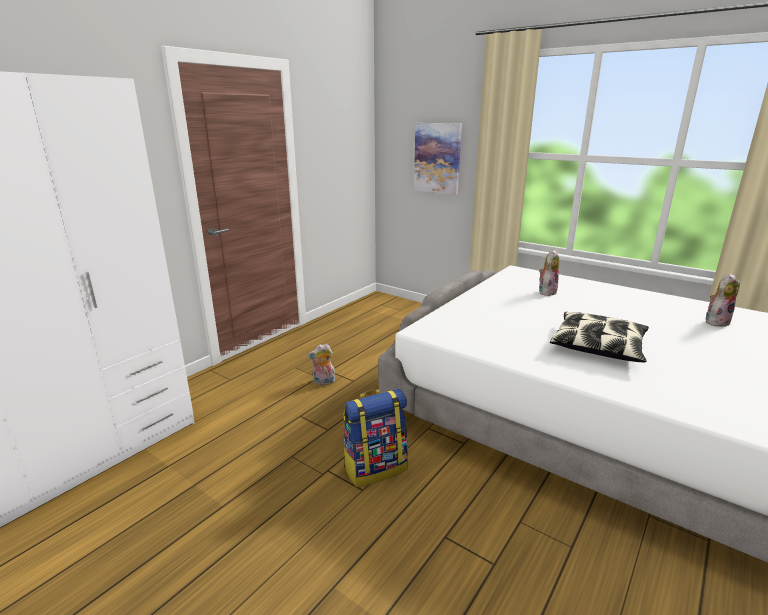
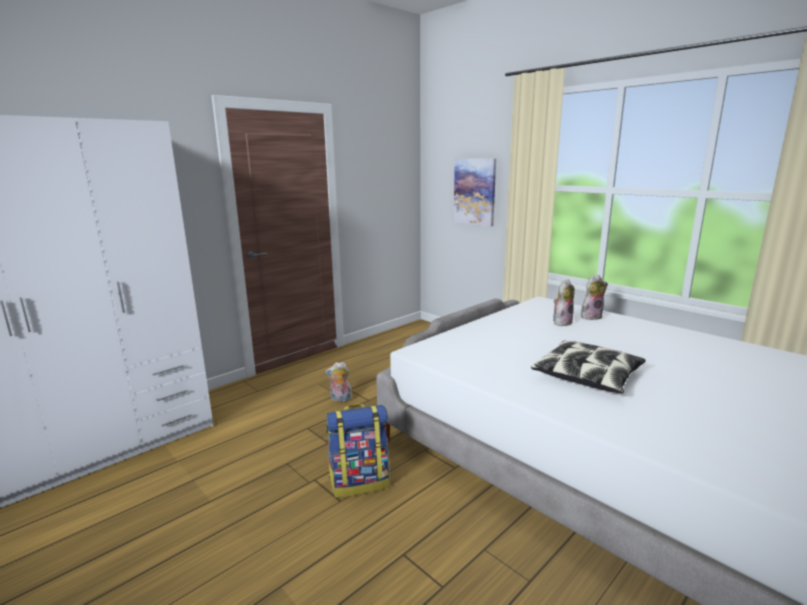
camera: 10 degrees right, 5 degrees down
plush toy [706,273,740,326] -> plush toy moved to [581,275,608,320]

